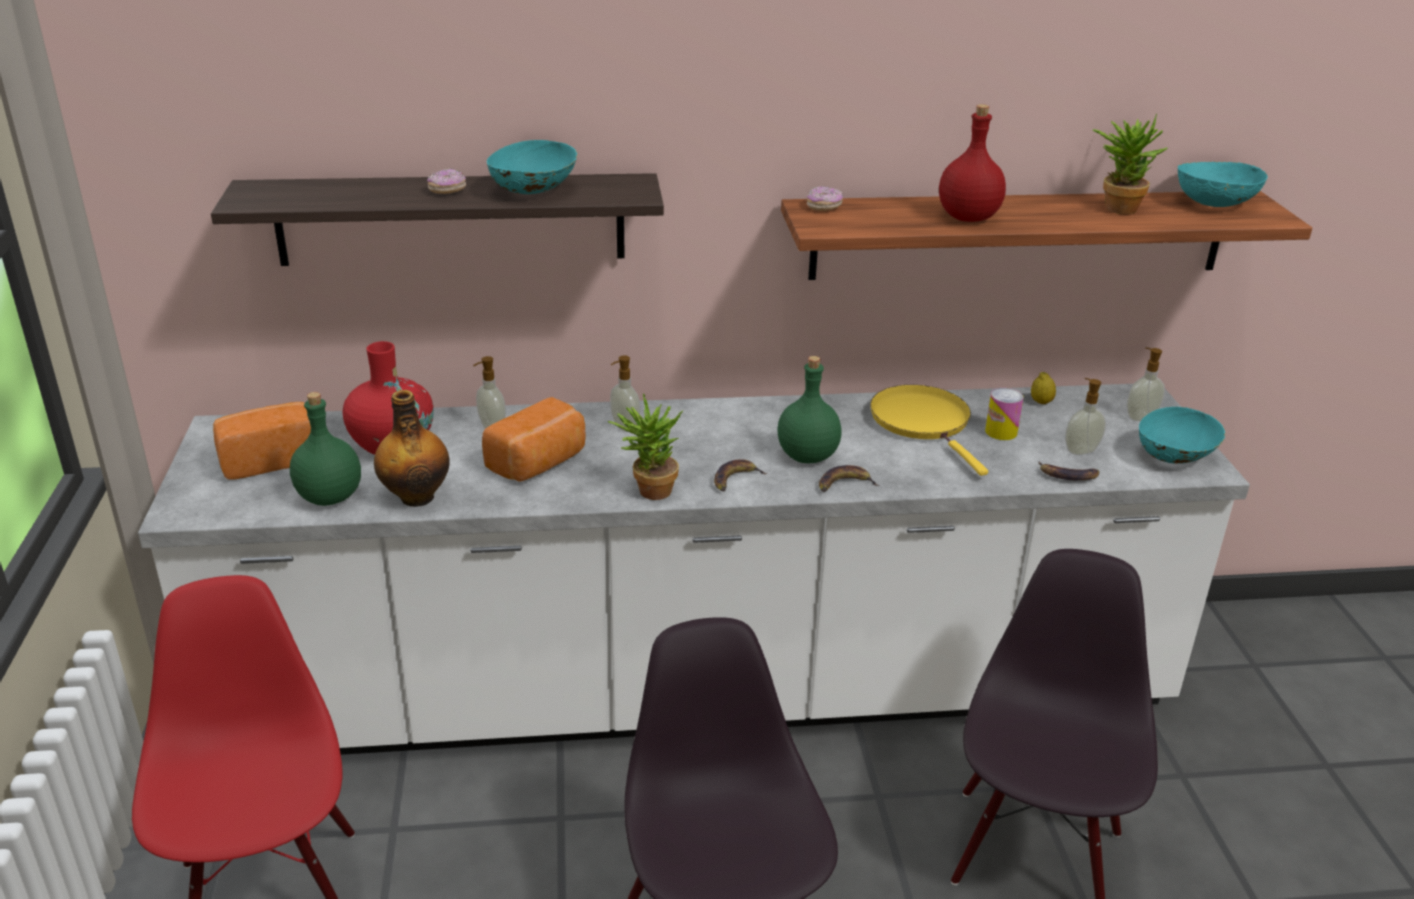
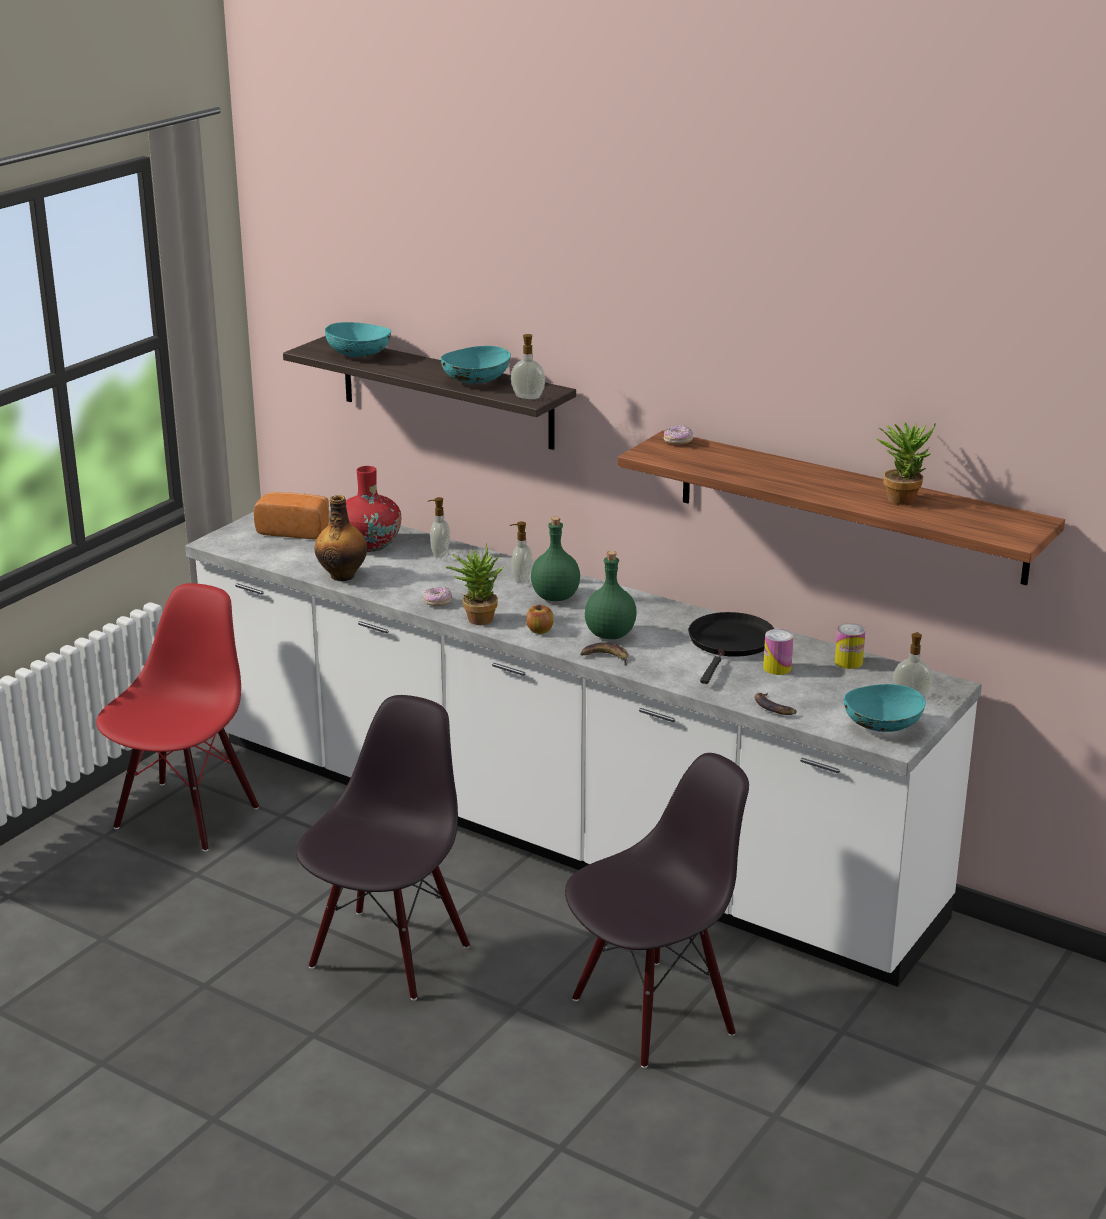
camera: 40 degrees right, 5 degrees down
green bottle [290,392,361,506] -> green bottle moved to [531,516,580,601]
donut [427,168,466,194] -> donut moved to [423,587,452,606]
bread [482,397,586,482] -> none
banana [714,459,767,491] -> apple [527,604,554,634]
yellow frying pan [870,385,988,476] -> black frying pan [689,612,774,684]
red bottle [939,104,1006,222] -> none
lemon [1031,372,1056,404] -> can [835,623,865,669]
soap dispenser [1065,378,1106,455] -> soap dispenser moved to [511,334,545,399]
turquoise bowl [1178,162,1268,207] -> turquoise bowl moved to [325,322,391,357]

